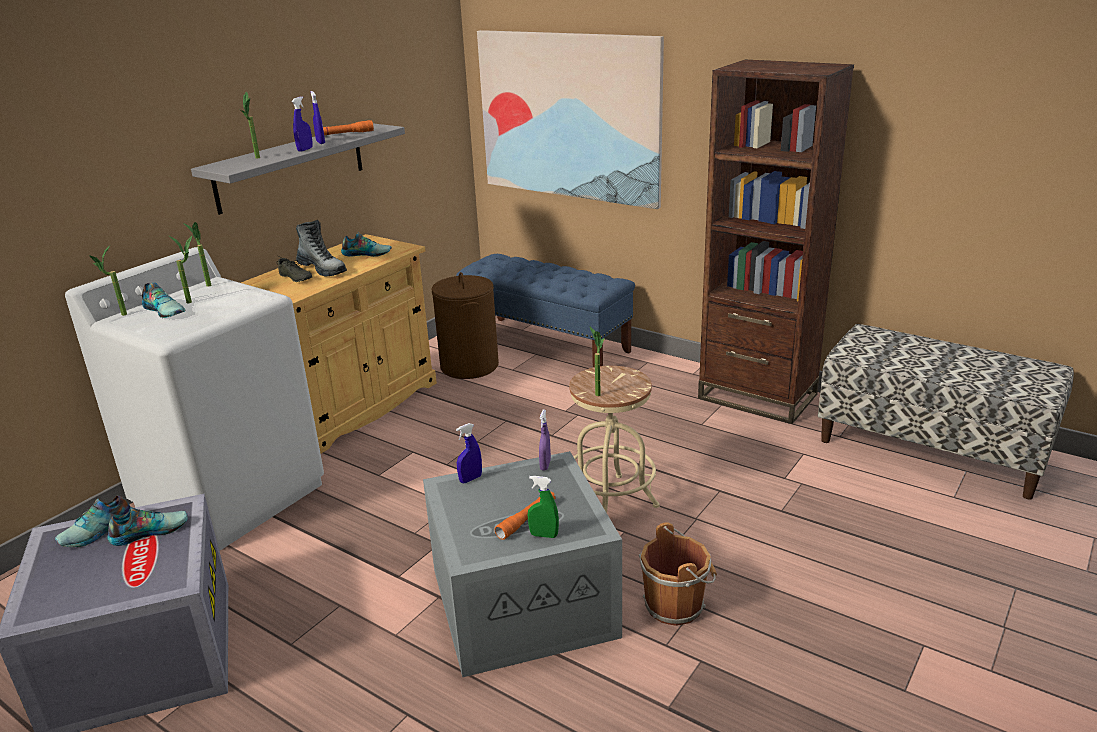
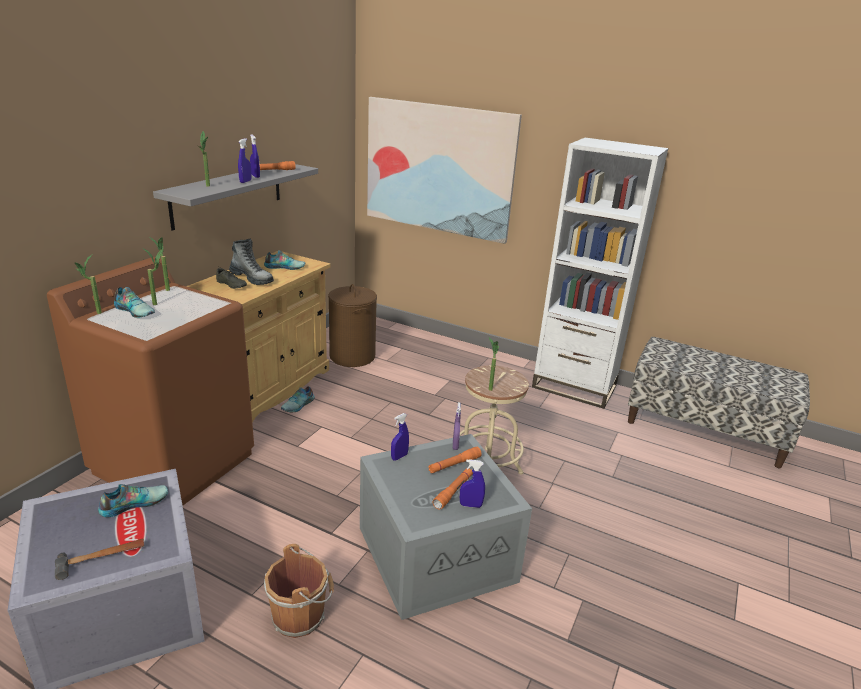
camera: 10 degrees left, 0 degrees up
shoe [55,495,131,547] -> shoe moved to [281,386,315,412]
white washing machine [65,247,324,551] -> brown washing machine [47,257,254,506]
blue bench [456,254,635,367] -> none
green spray bottle [528,476,559,538] -> blue spray bottle [460,459,485,508]
brown bucket [639,522,717,626] -> brown bucket moved to [264,544,334,638]
brown bookcase [698,60,854,424] -> white bookcase [532,138,669,409]
none -> hammer [55,539,144,580]
none -> orange flashlight [428,447,482,473]

